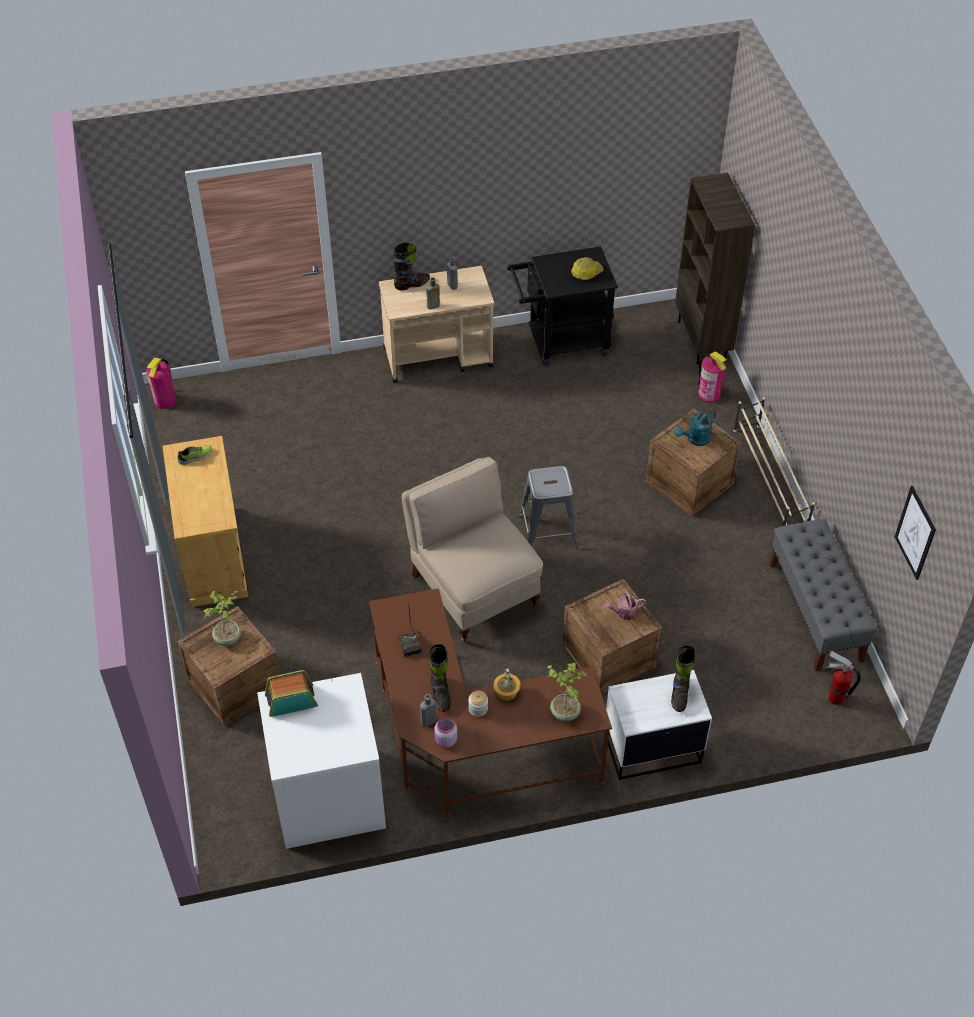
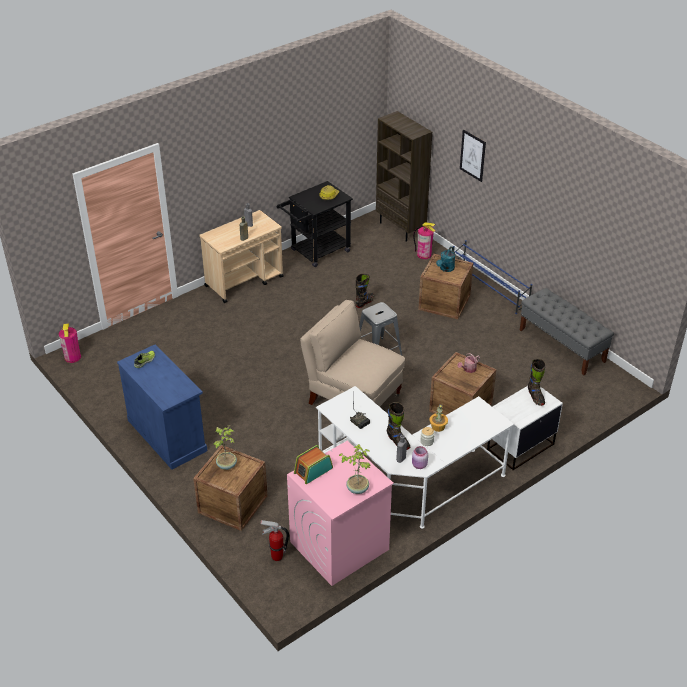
camera: 25 degrees left, 10 degrees down
beige cabinet [163,436,248,607] -> blue cabinet [117,344,207,470]
white washing machine [257,673,386,849] -> pink washing machine [287,441,394,586]
brown desk [369,588,612,816] -> white desk [316,386,514,529]
black boot [393,242,430,290] -> black boot moved to [356,274,374,308]
potted plant [547,662,587,722] -> potted plant moved to [339,444,371,494]
beige shoe rack [734,397,815,526] -> blue shoe rack [453,240,532,314]
fire extinguisher [826,650,861,705] -> fire extinguisher moved to [260,520,289,561]
picture [895,486,936,580] -> picture moved to [460,129,486,182]

